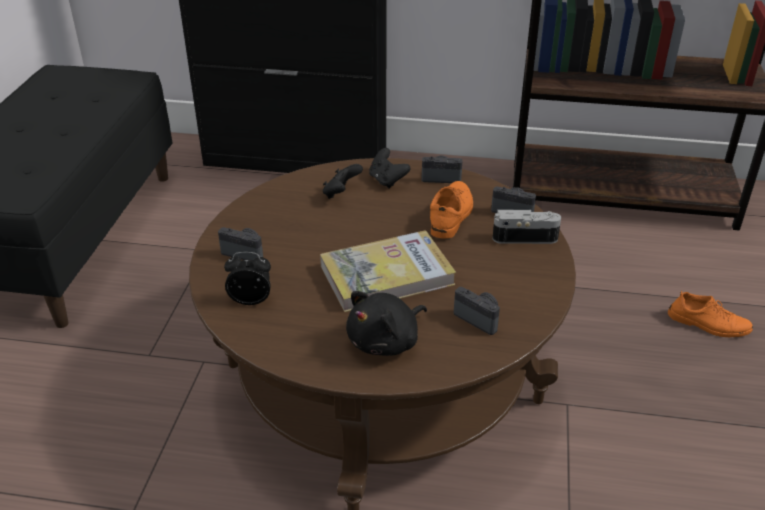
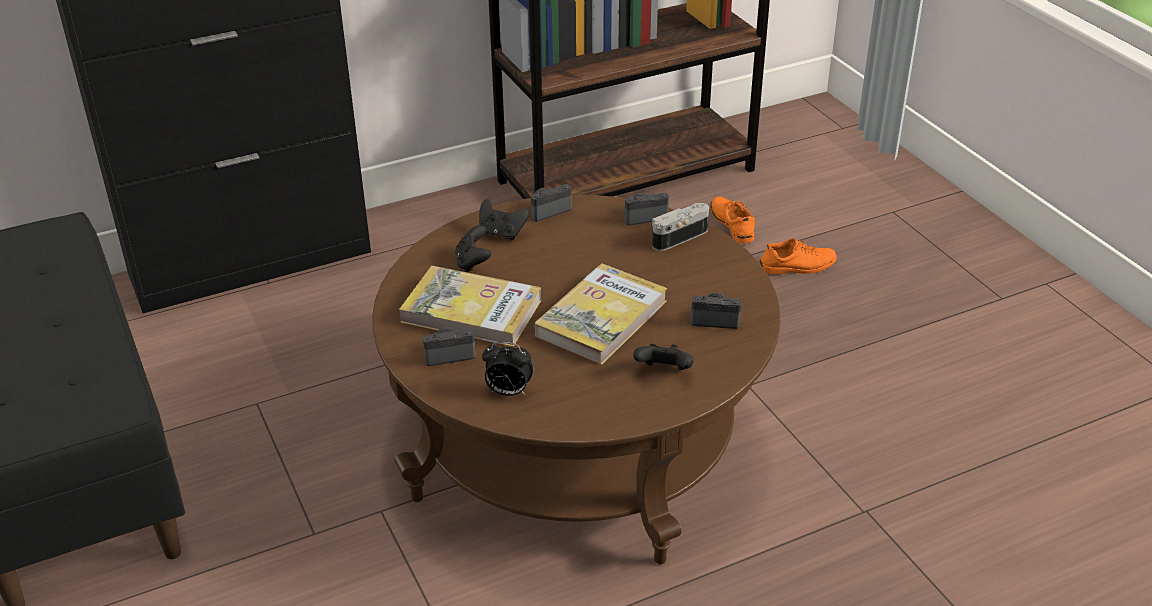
camera: 35 degrees left, 0 degrees up
alarm clock [224,252,271,305] -> alarm clock turned 135 degrees counterclockwise [482,342,533,396]
black plush toy [346,291,427,356] -> black game controller [633,344,694,370]
orange shoe [430,181,473,239] -> orange shoe moved to [711,197,755,244]
none -> book [399,266,541,347]

